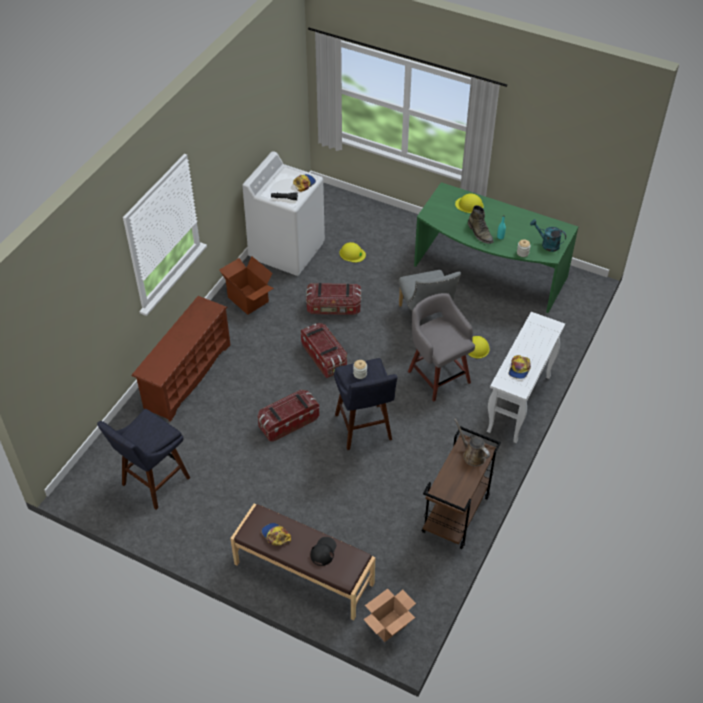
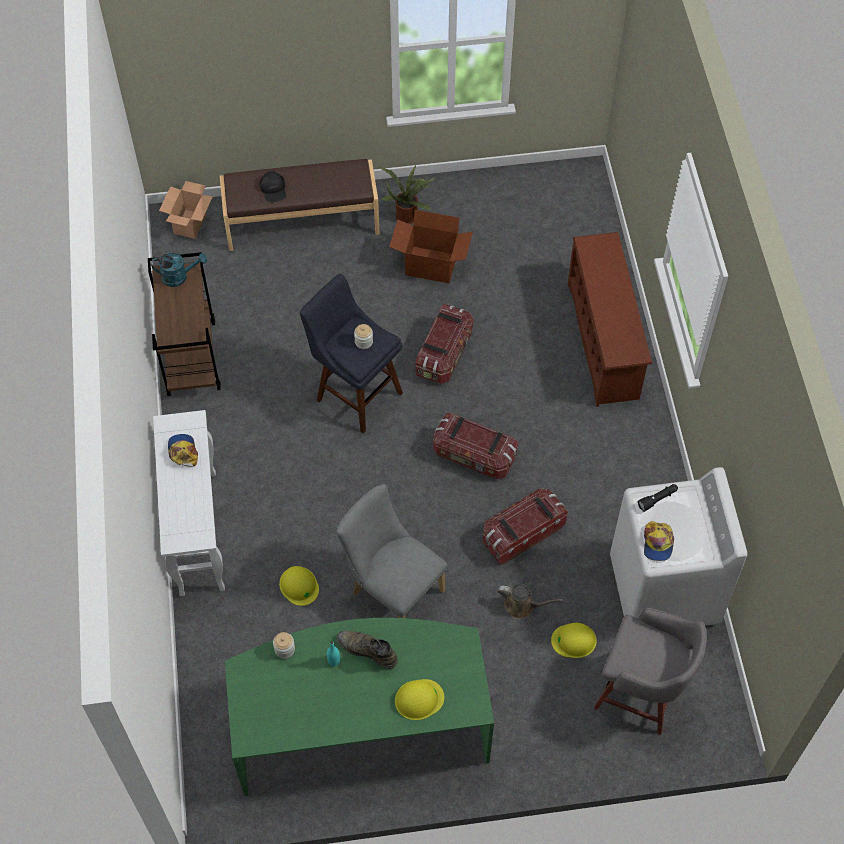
camera: 145 degrees right, 10 degrees up
blue stool [97,409,190,510] -> none
cardboard box [219,256,274,315] -> cardboard box moved to [389,210,473,283]
cap [262,523,291,545] -> none
grey stool [408,293,475,401] -> grey stool moved to [594,608,707,735]
brown watering can [454,418,490,466] -> brown watering can moved to [497,584,563,619]
turquoise watering can [530,219,566,252] -> turquoise watering can moved to [151,252,207,287]
none -> potted plant [379,165,436,224]

